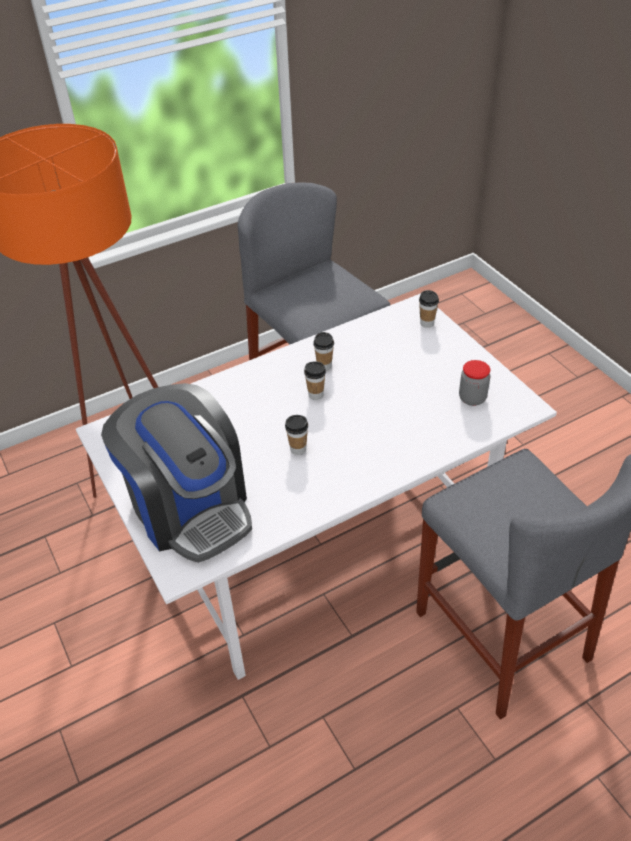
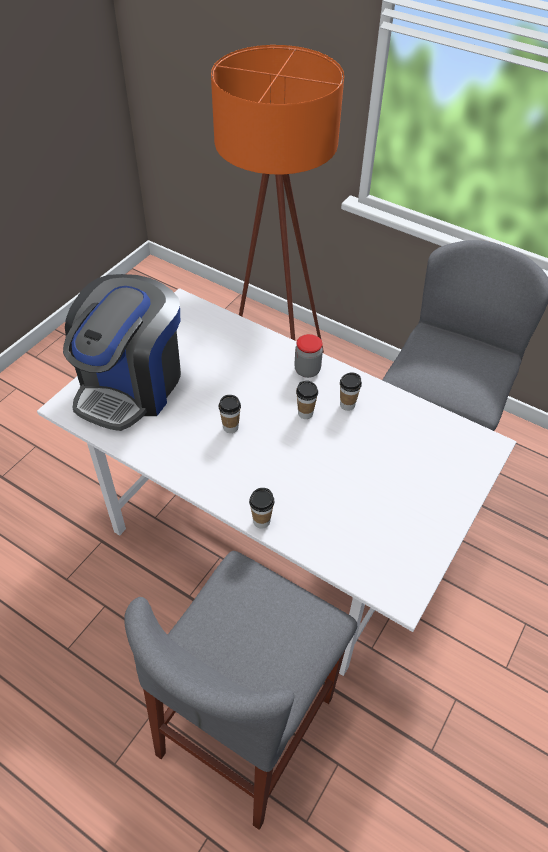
camera: 60 degrees right, 5 degrees up
cup [419,290,439,328] -> cup moved to [249,488,274,529]
jar [459,360,490,406] -> jar moved to [294,334,323,378]

